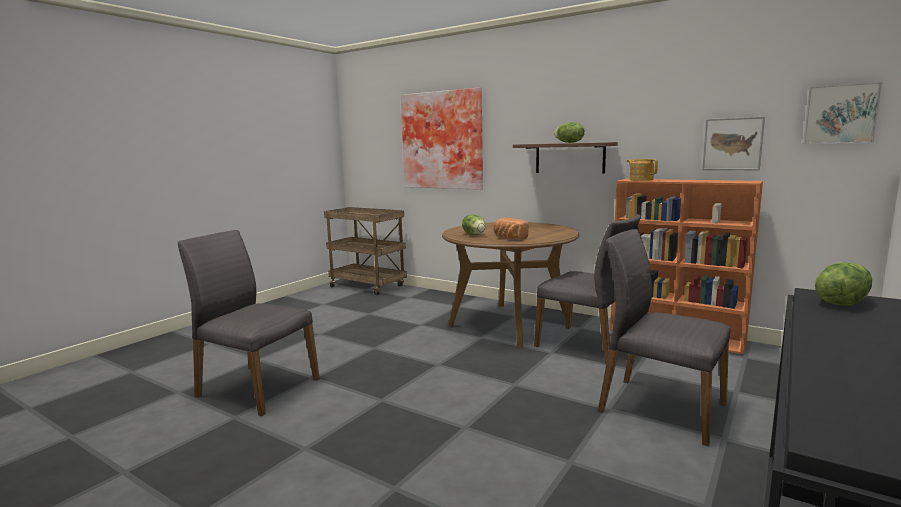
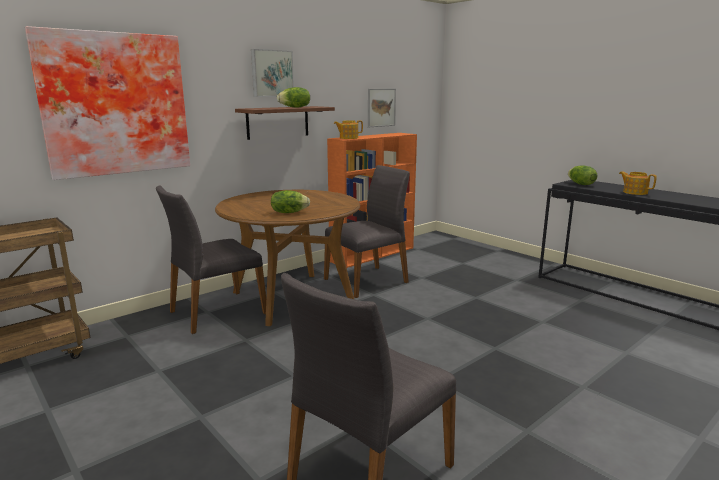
camera: 75 degrees left, 5 degrees up
bread [493,217,529,239] -> none
grey chair [598,229,730,446] -> grey chair moved to [156,185,266,334]
picture [803,82,882,144] -> picture moved to [251,49,294,97]
none -> teapot [619,171,657,195]

